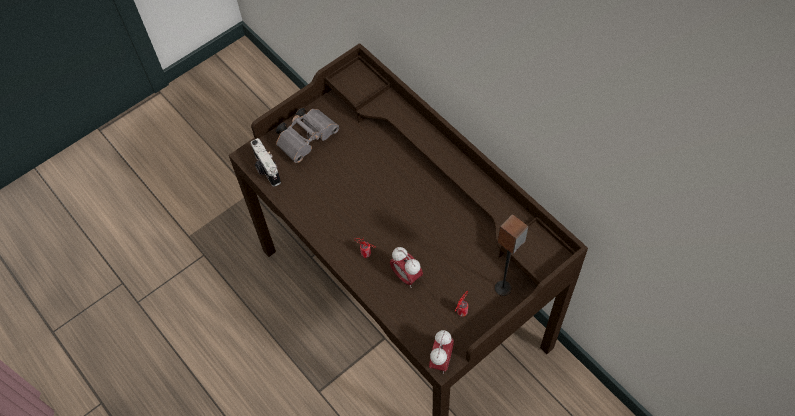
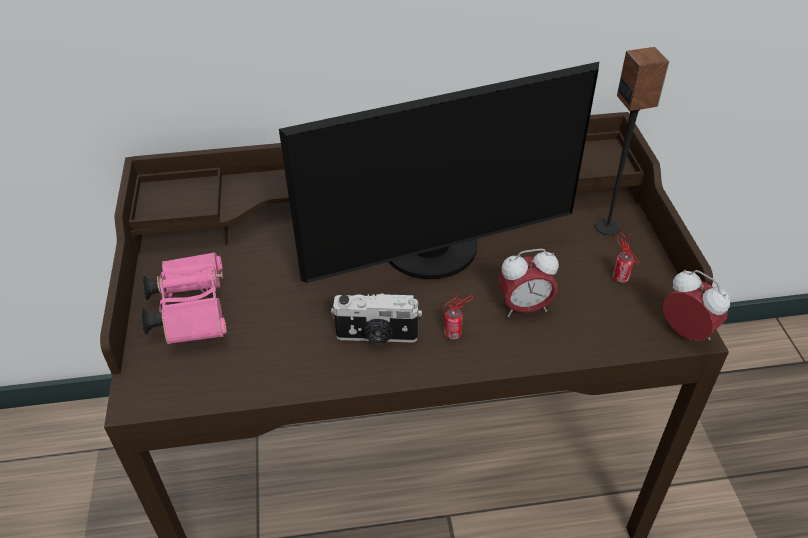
camera: 60 degrees left, 15 degrees down
camera [251,138,281,187] -> camera moved to [331,293,422,344]
grey binoculars [276,108,339,163] -> pink binoculars [141,252,227,344]
none -> monitor [279,62,599,283]

